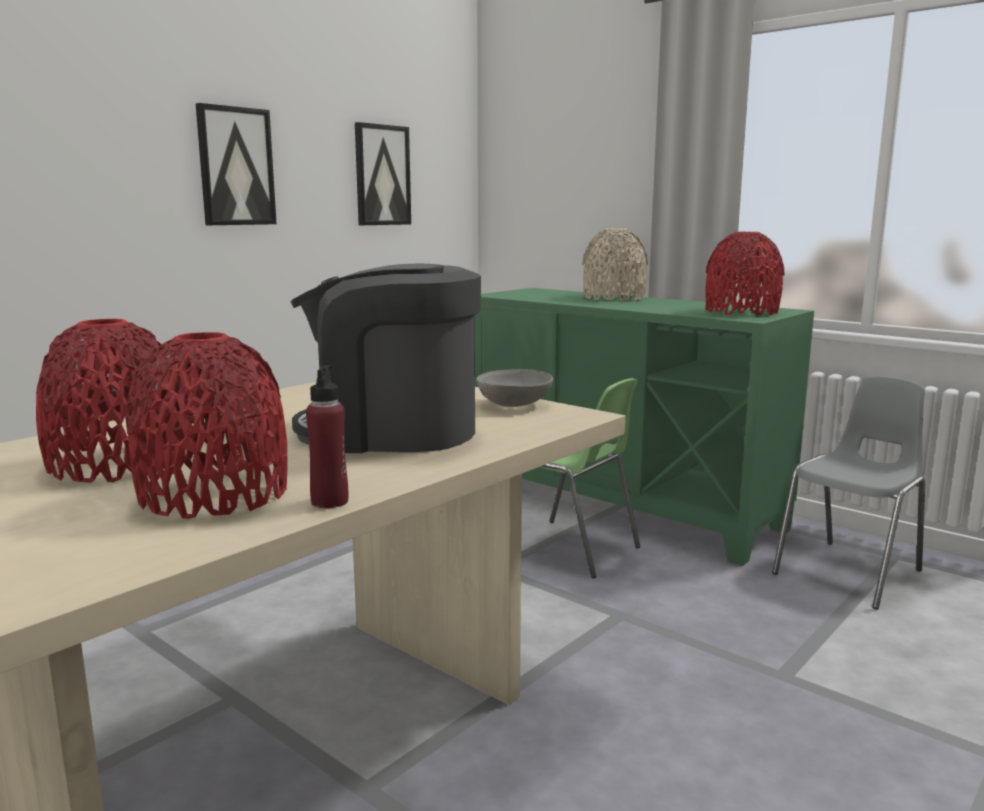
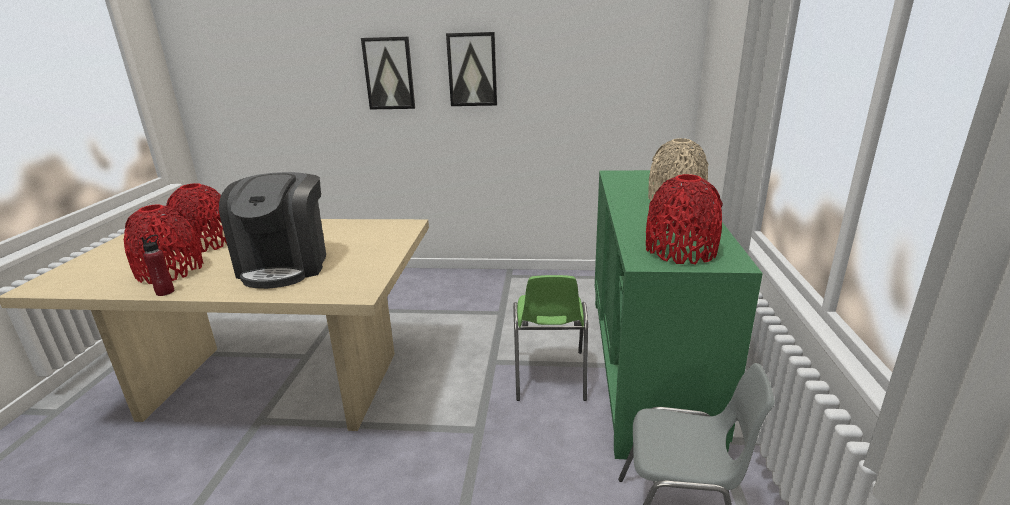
camera: 55 degrees right, 10 degrees up
coffee machine [290,264,481,453] -> coffee machine turned 150 degrees counterclockwise [219,172,326,289]
picture [355,122,411,225] -> picture moved to [361,37,415,109]
grey bowl [476,369,553,407] -> none

